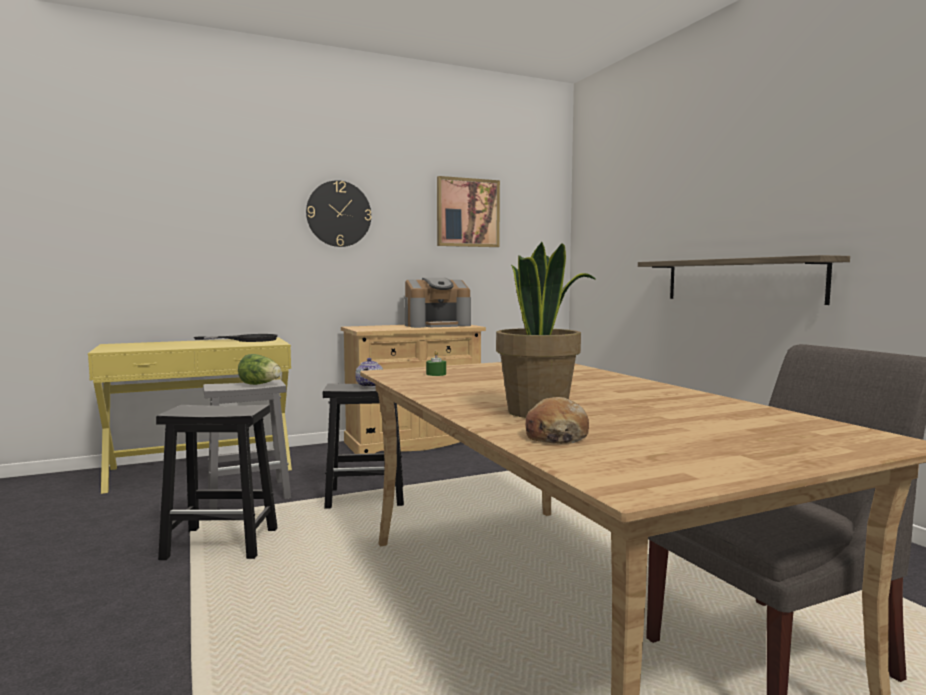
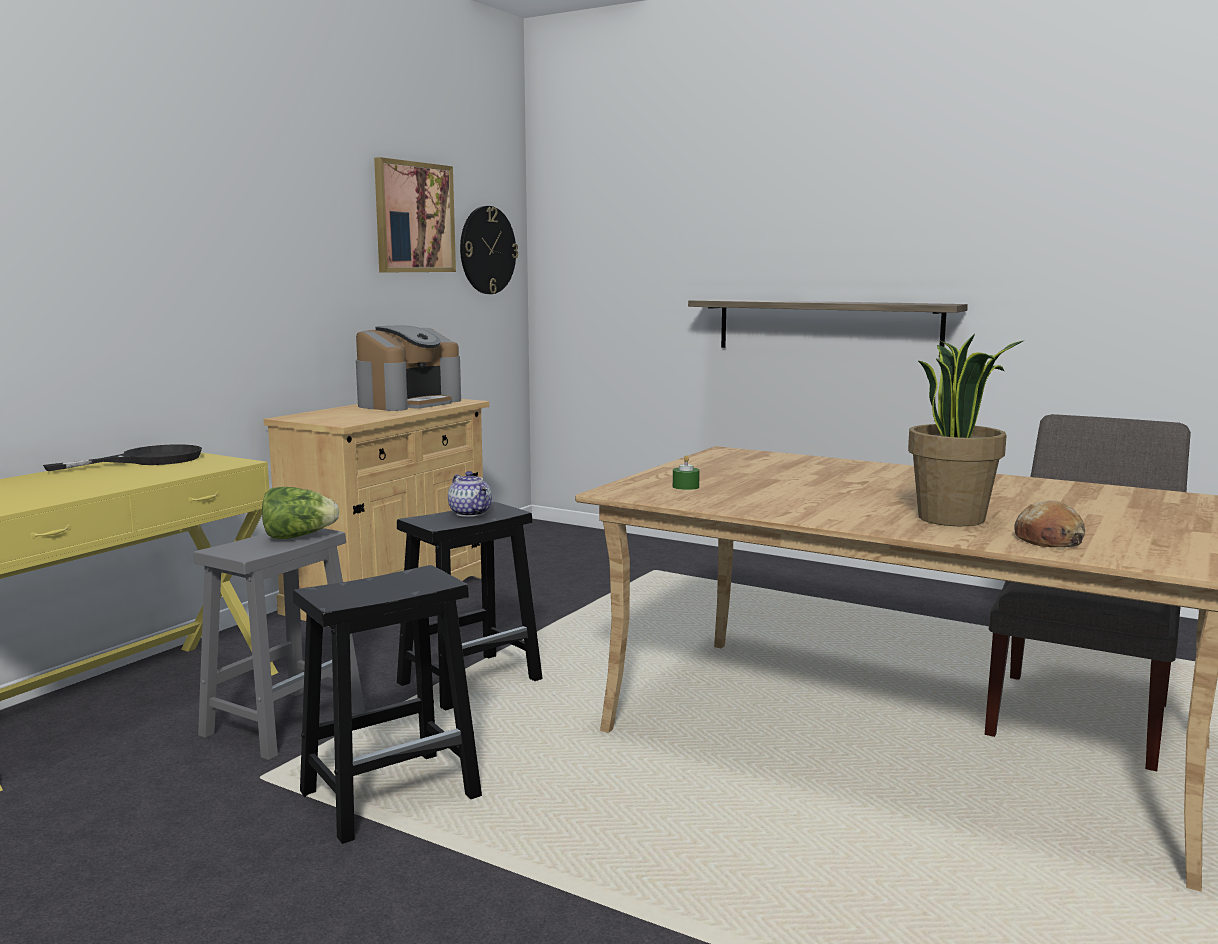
camera: 35 degrees left, 5 degrees up
wall clock [306,180,371,247] -> wall clock moved to [460,206,518,294]

